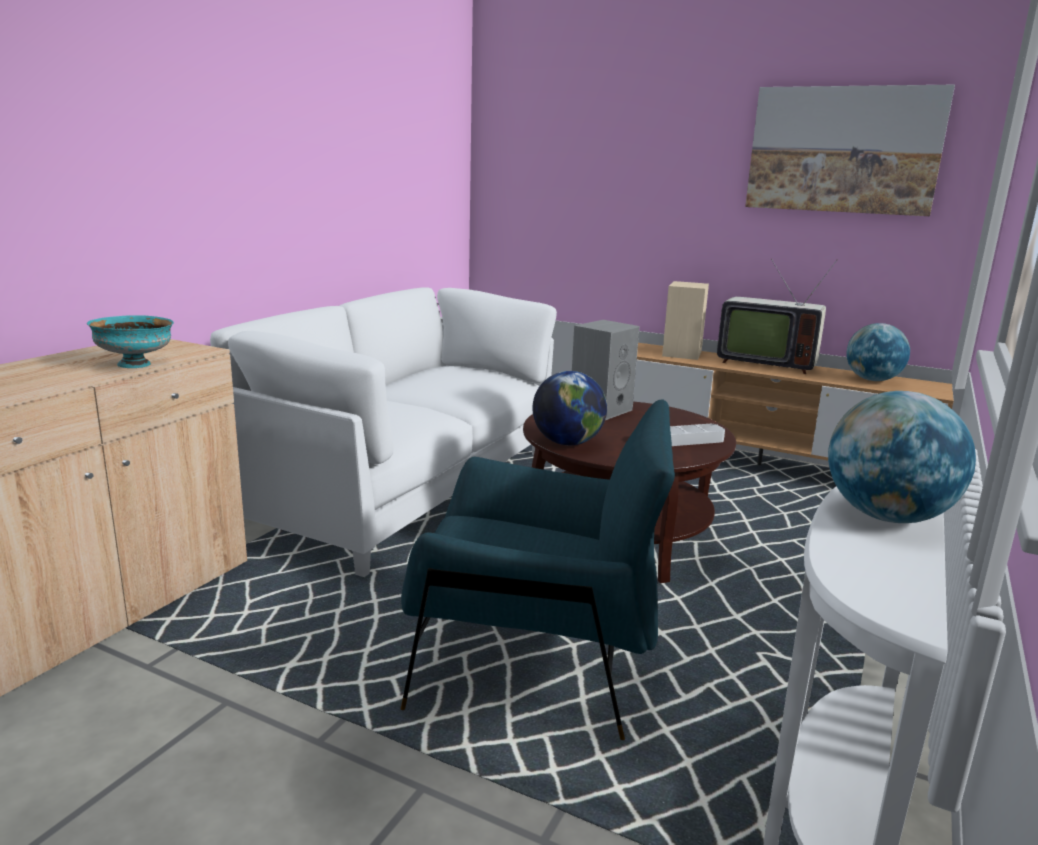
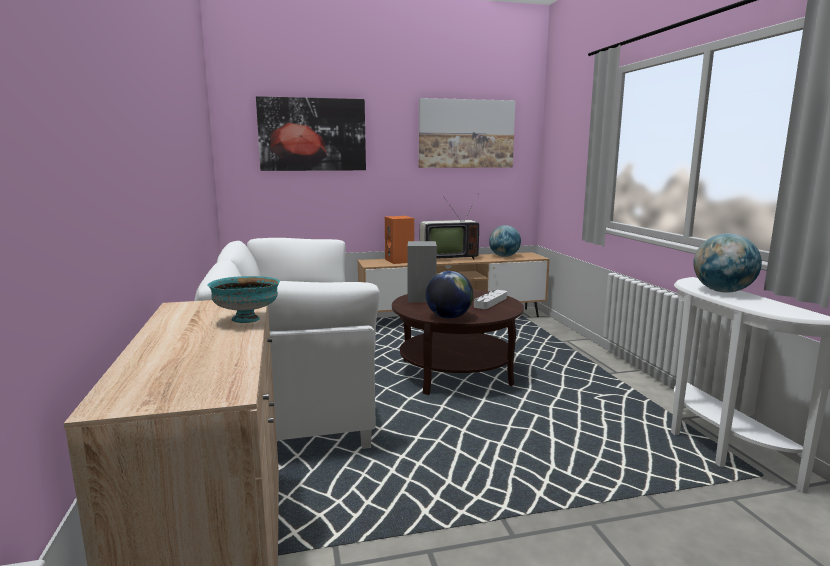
camera: 40 degrees left, 5 degrees down
blue armchair [401,400,675,740] -> none
beige speaker [662,281,709,360] -> orange speaker [385,216,414,264]
none -> picture [256,96,366,171]

